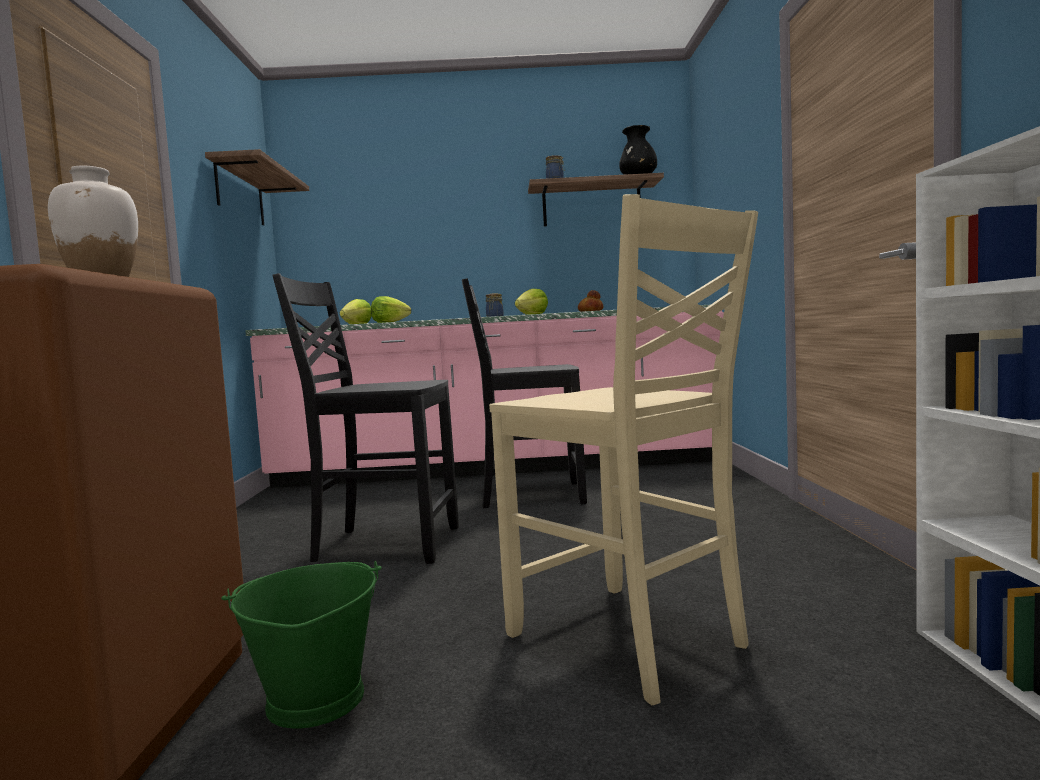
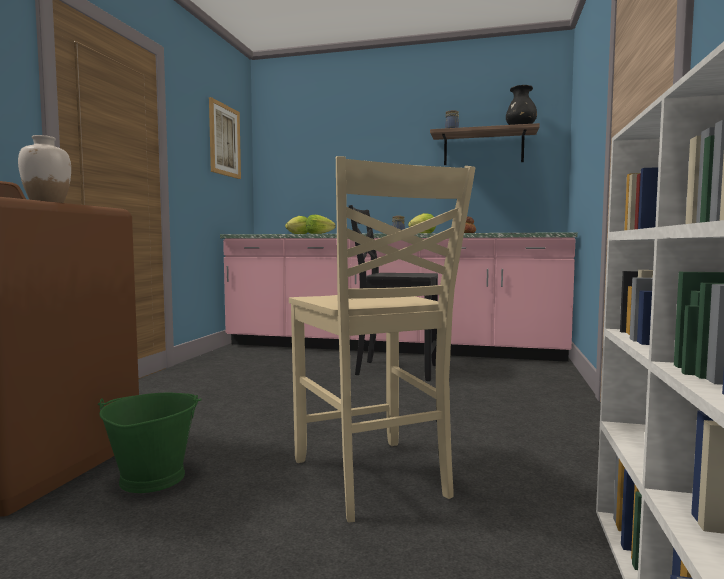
camera: 15 degrees right, 0 degrees up
shelf [205,149,309,225] -> picture [209,97,241,179]
black chair [272,273,459,564] -> none

